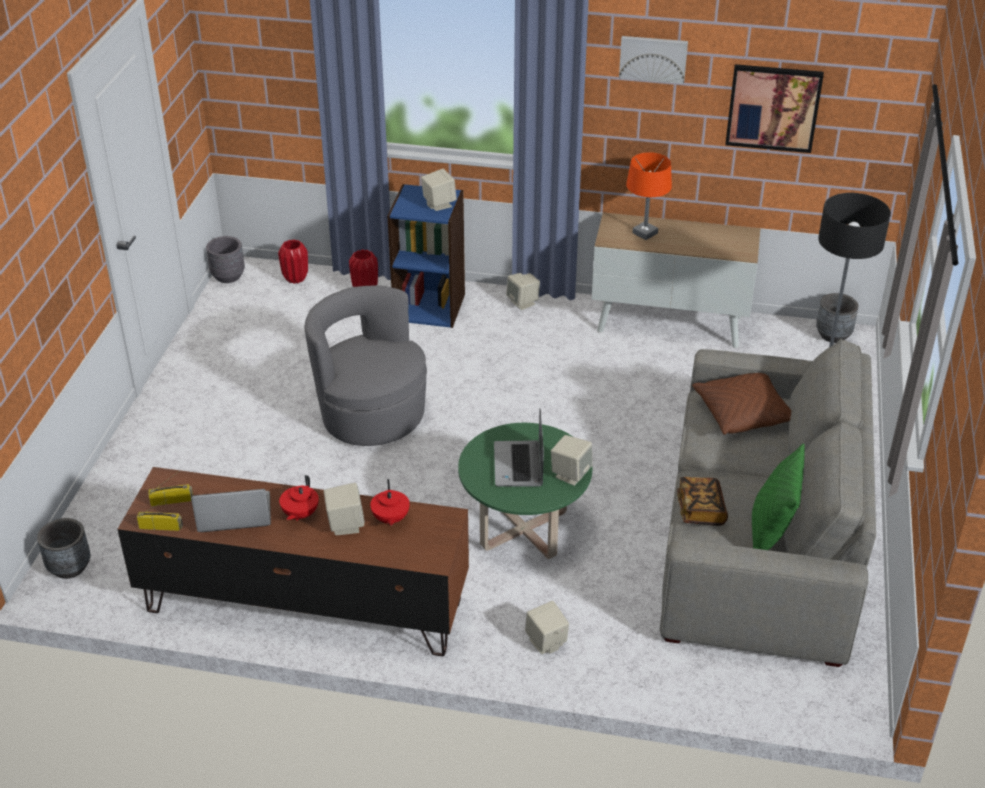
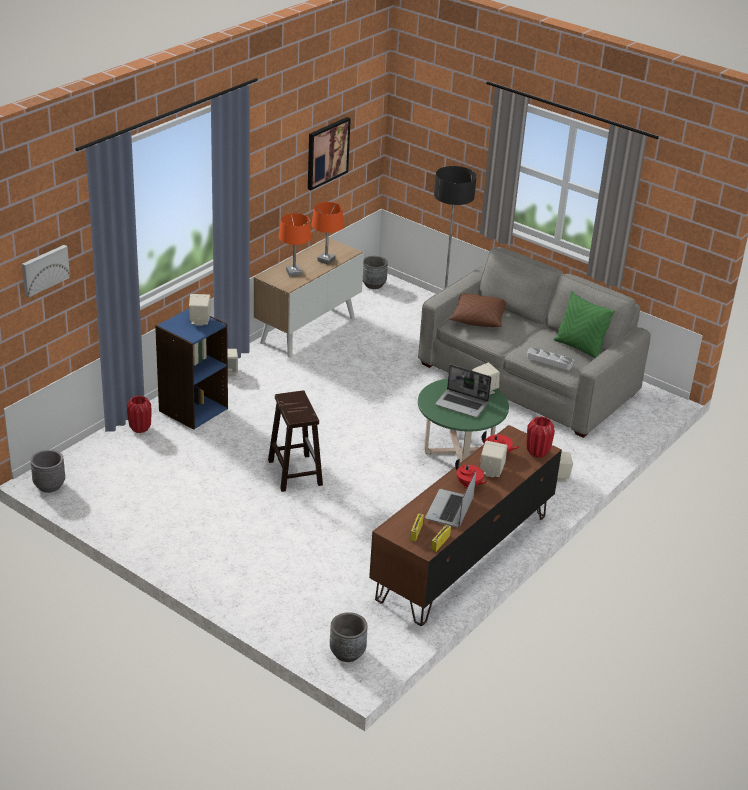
camera: 65 degrees left, 5 degrees down
red vase [278,240,308,284] -> red vase moved to [526,416,555,458]
grey armchair [305,285,427,446] -> brown stool [268,390,323,492]
picture [619,36,688,84] -> picture moved to [22,245,70,298]
book [677,477,728,526] -> grey tray [527,347,573,370]
none -> orange table lamp [312,202,344,265]

